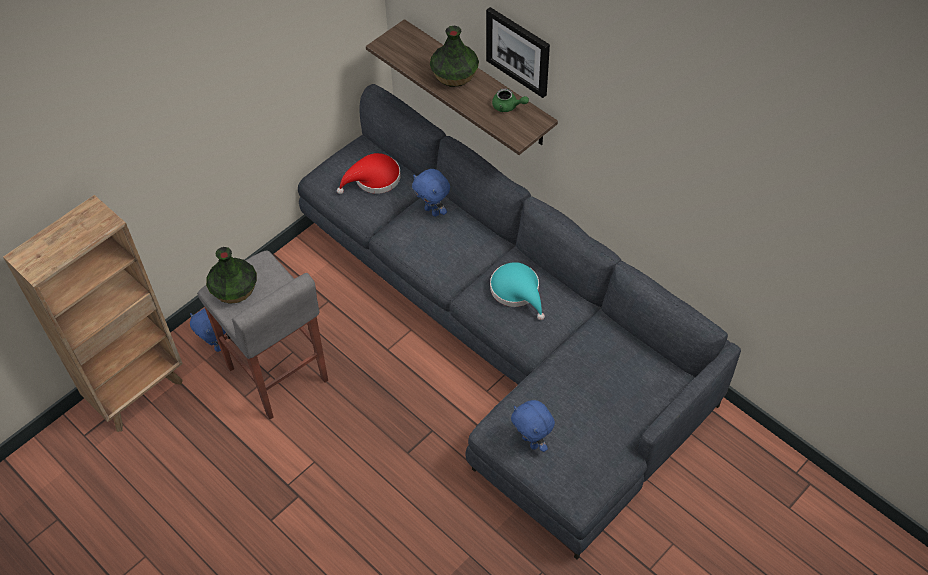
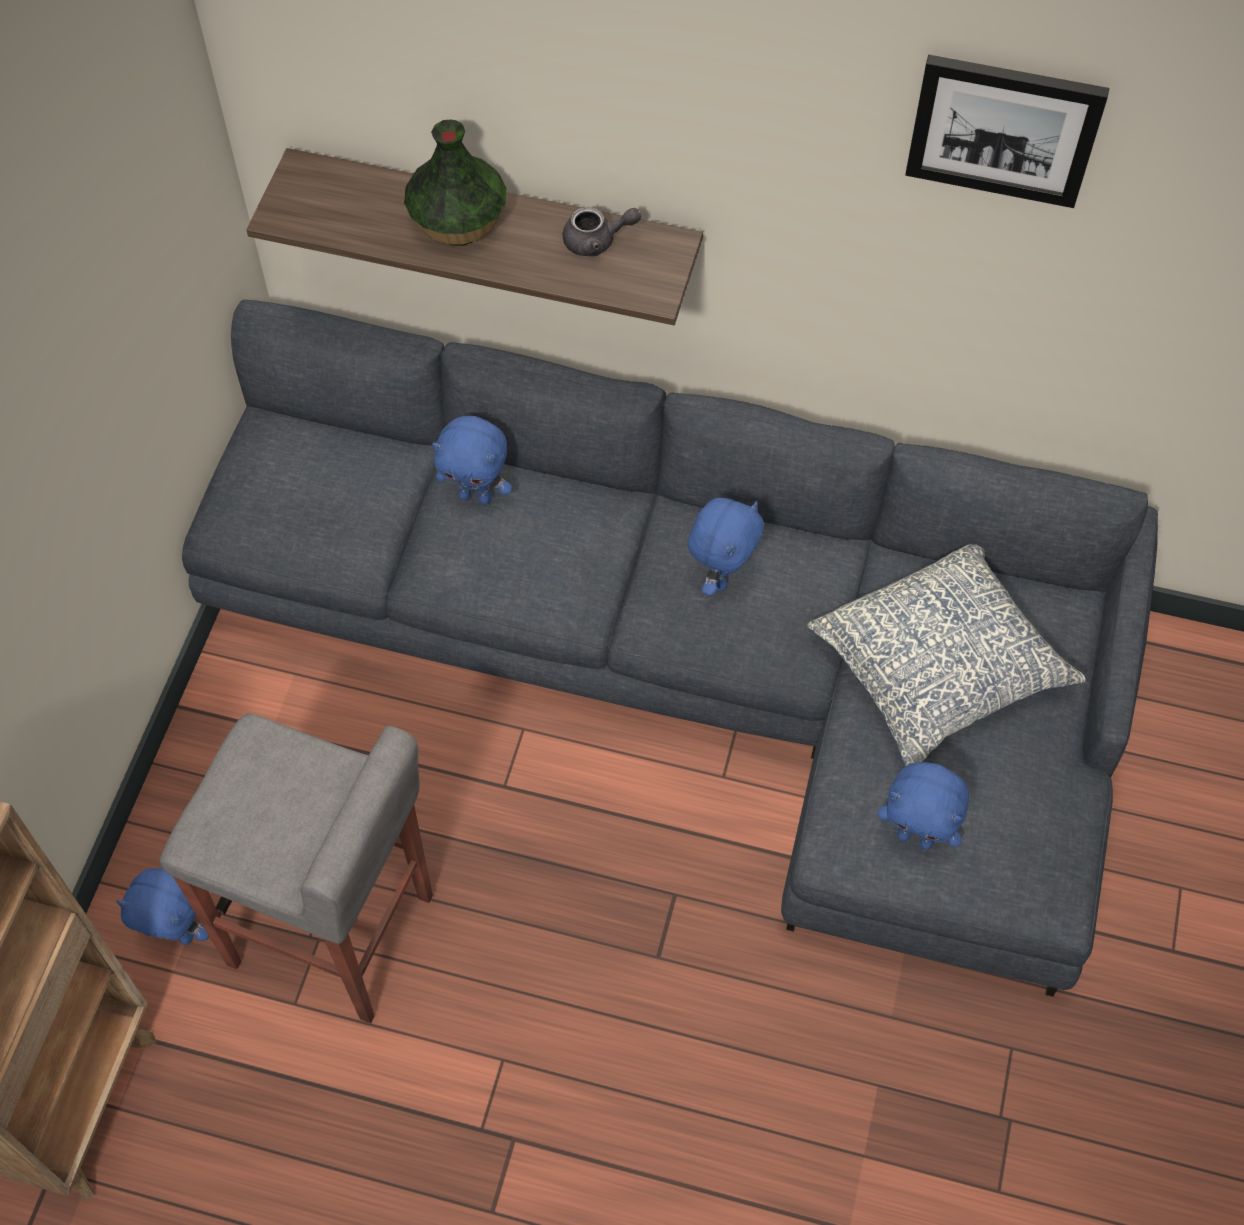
camera: 30 degrees left, 5 degrees up
vase [206,247,257,304] -> none
red hat [337,153,401,194] -> none
picture [486,7,550,98] -> picture moved to [905,55,1109,208]
turquoise hat [490,262,545,320] -> blue plush toy [687,498,764,596]
green teapot [492,88,529,112] -> grey teapot [563,207,641,257]
none -> pillow [807,544,1086,766]

